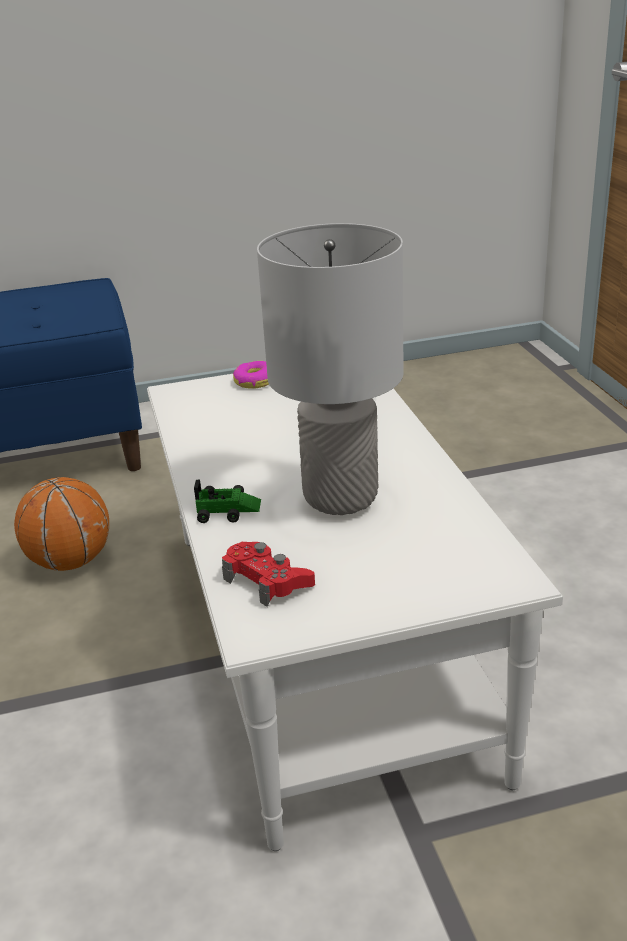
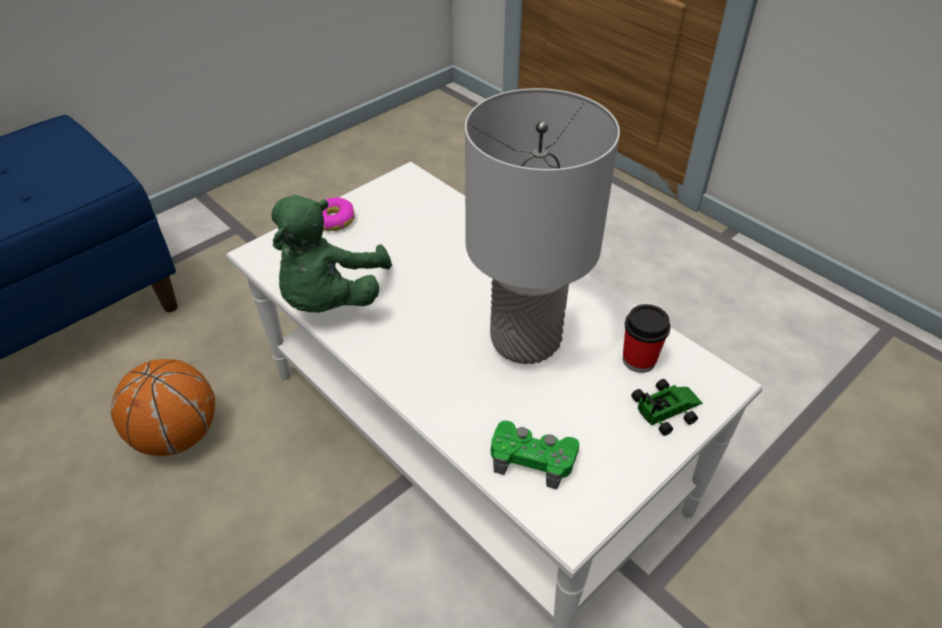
camera: 30 degrees left, 15 degrees up
toy car [194,480,261,523] -> toy car moved to [631,379,703,436]
red game controller [222,542,315,607] -> green game controller [491,421,579,489]
none -> green plush toy [271,195,392,313]
none -> cup [623,304,671,373]

